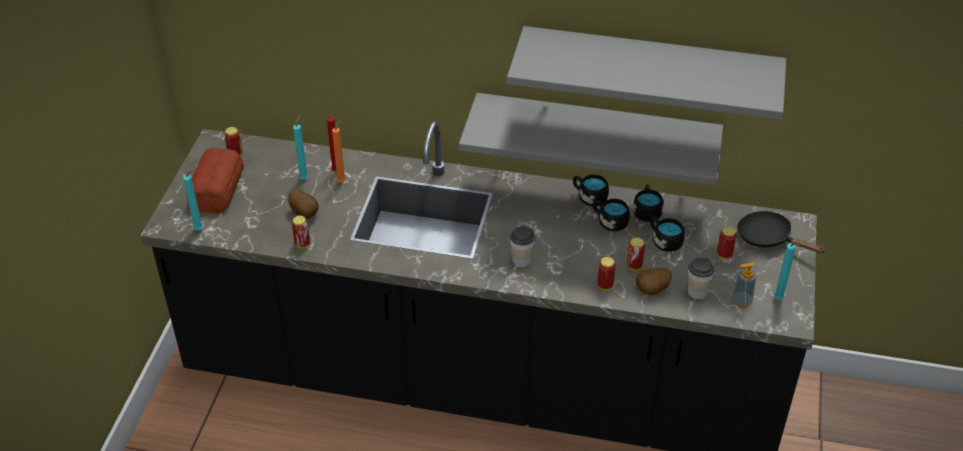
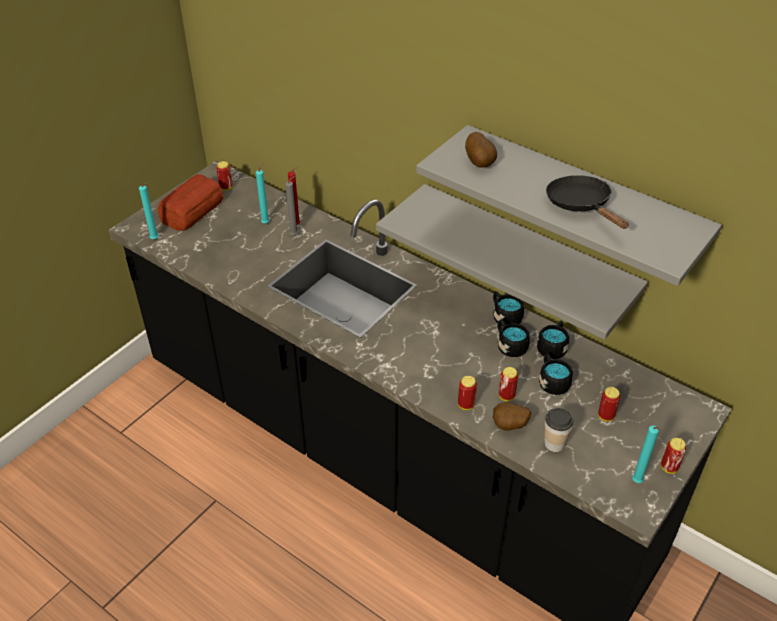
camera: 25 degrees right, 0 degrees up
potato [288,189,319,219] -> potato moved to [465,132,497,168]
can [292,216,310,249] -> can moved to [661,438,686,474]
orange candle [332,119,346,182] -> grey candle [285,175,298,235]
cup [510,226,535,267] -> none
soap dispenser [732,262,756,307] -> none
black frying pan [737,211,826,254] -> black frying pan moved to [546,175,629,229]

